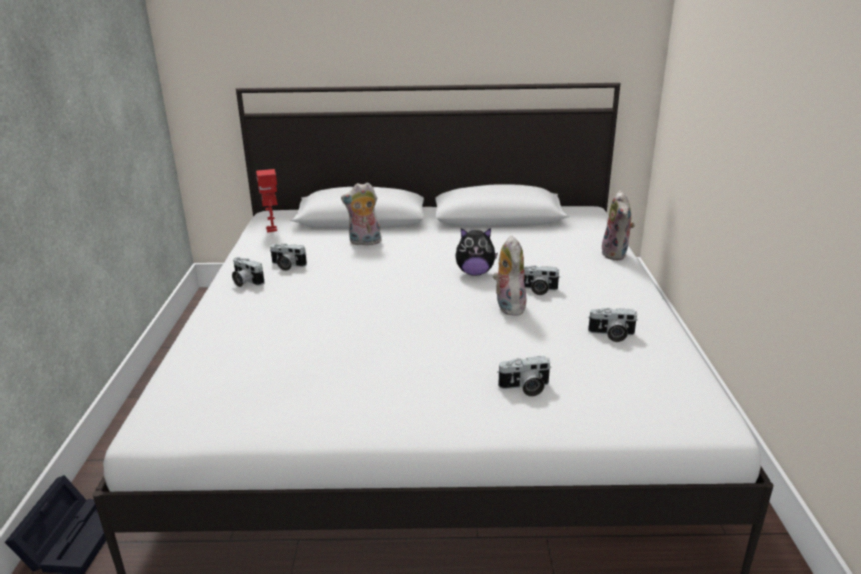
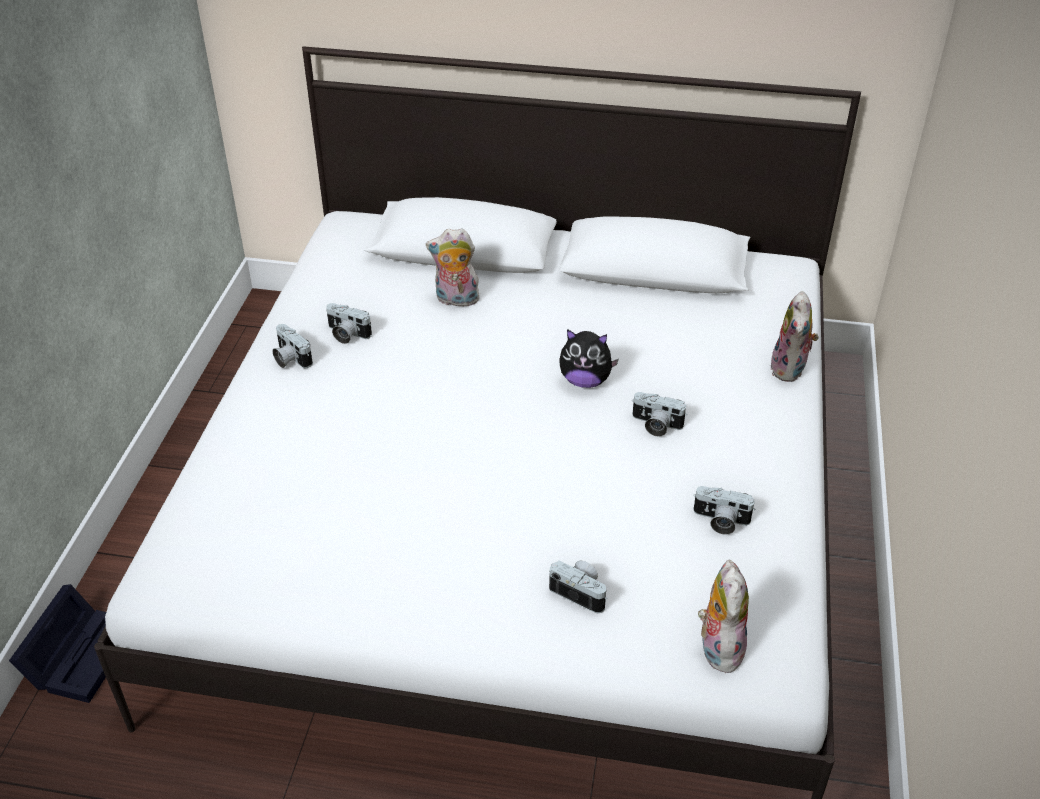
camera: 10 degrees right, 15 degrees up
toy robot [256,169,278,233] -> none
plush toy [493,235,526,316] -> plush toy moved to [698,559,749,673]
camera [497,356,551,397] -> camera turned 150 degrees counterclockwise [549,560,607,613]

